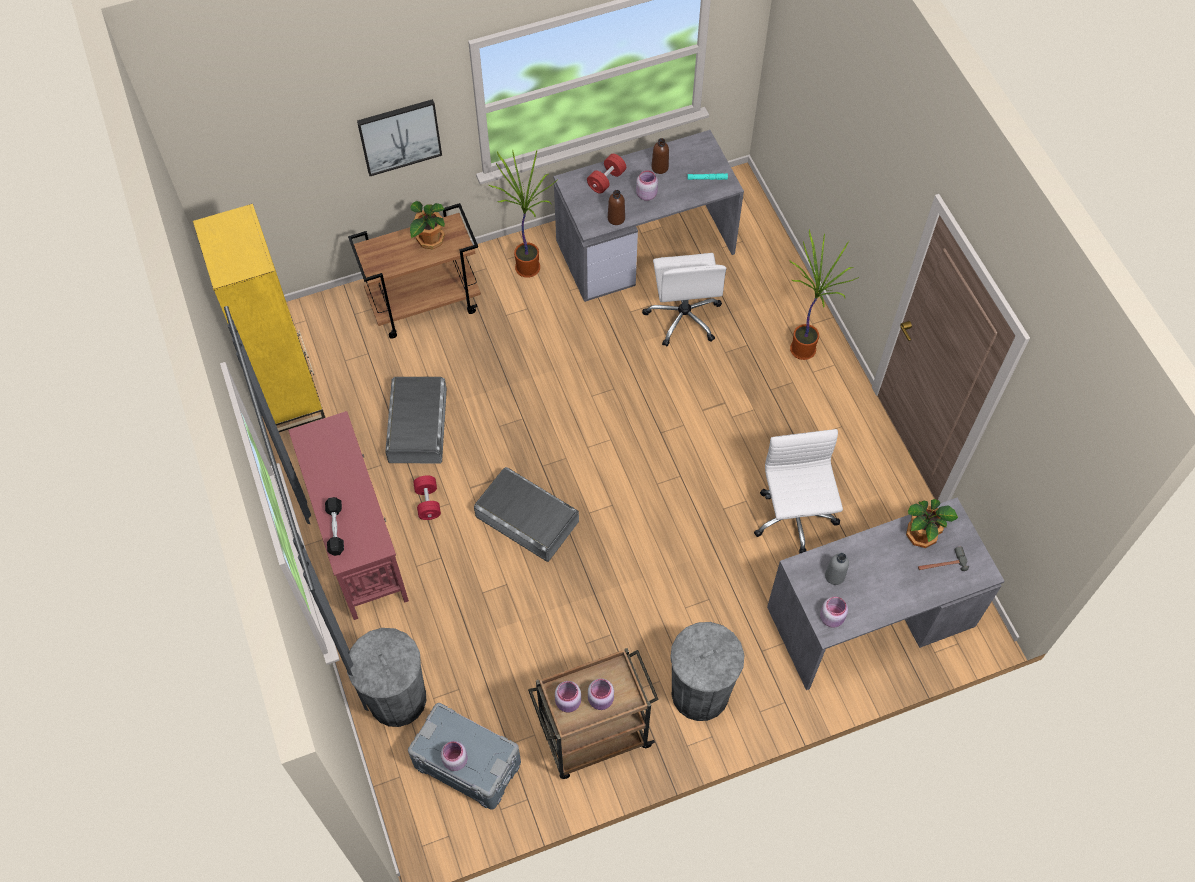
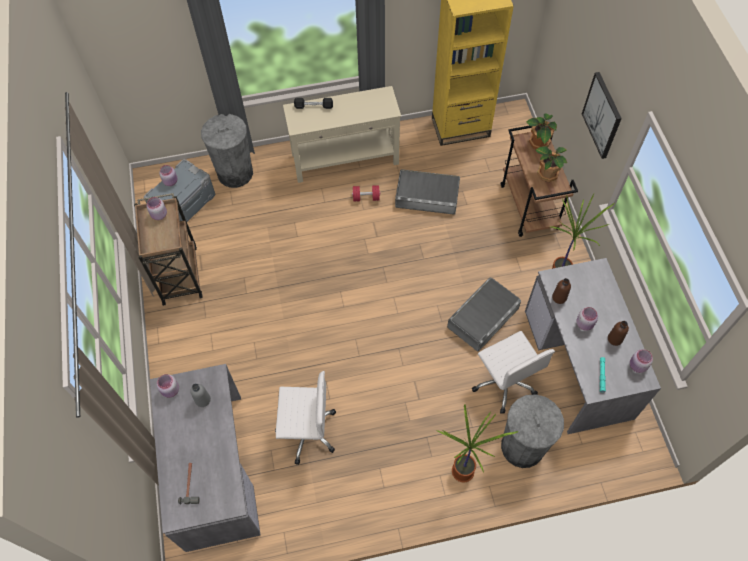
camera: 100 degrees right, 0 degrees up
red console table [288,411,409,620] -> beige console table [283,86,401,183]
grey storage box [474,467,579,562] -> grey storage box moved to [447,278,521,352]
red dumbbell [587,154,626,194] -> none
pink jar [588,678,614,710] -> pink jar moved to [630,349,653,373]
white office chair [642,253,726,347] -> white office chair turned 120 degrees counterclockwise [472,331,555,413]
grey trash can [670,622,744,721] -> grey trash can moved to [501,394,564,468]
potted plant [906,499,958,548] -> potted plant moved to [526,113,557,149]

